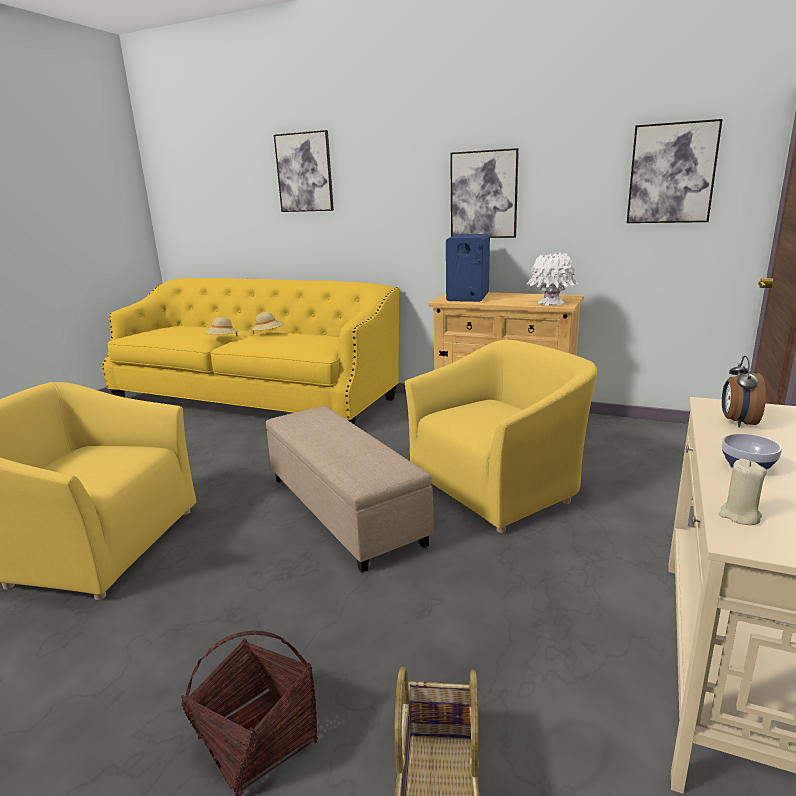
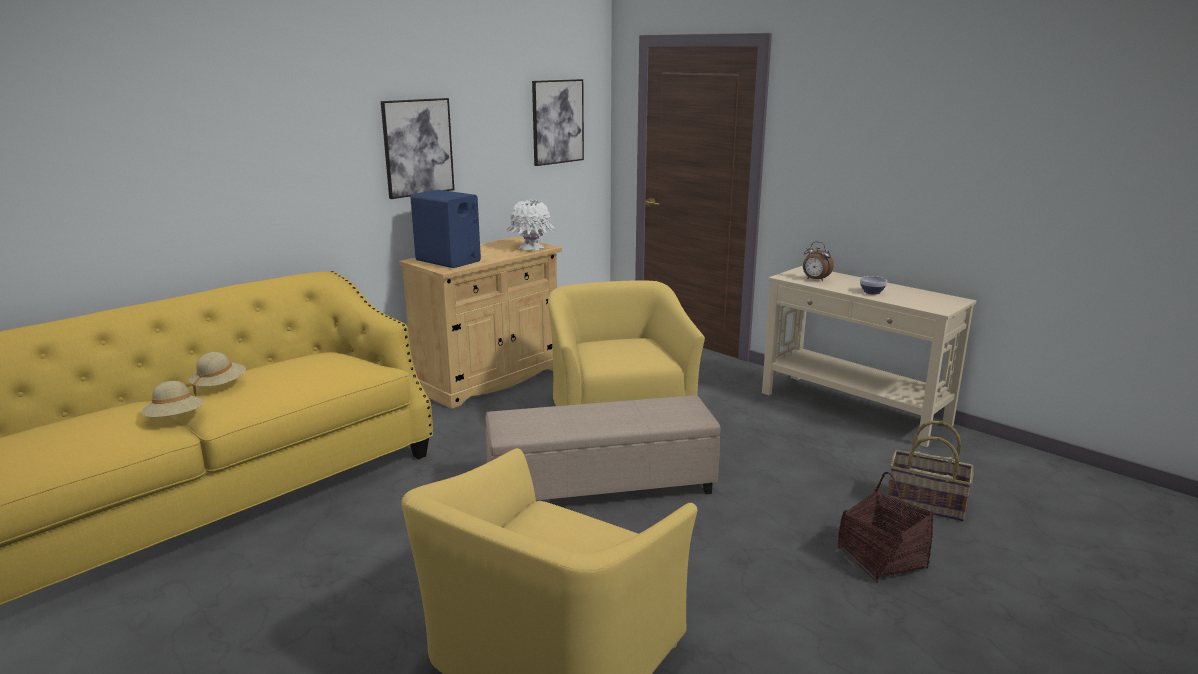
camera: 70 degrees left, 0 degrees up
picture [274,130,334,212] -> none
beige candle [719,459,767,525] -> none

